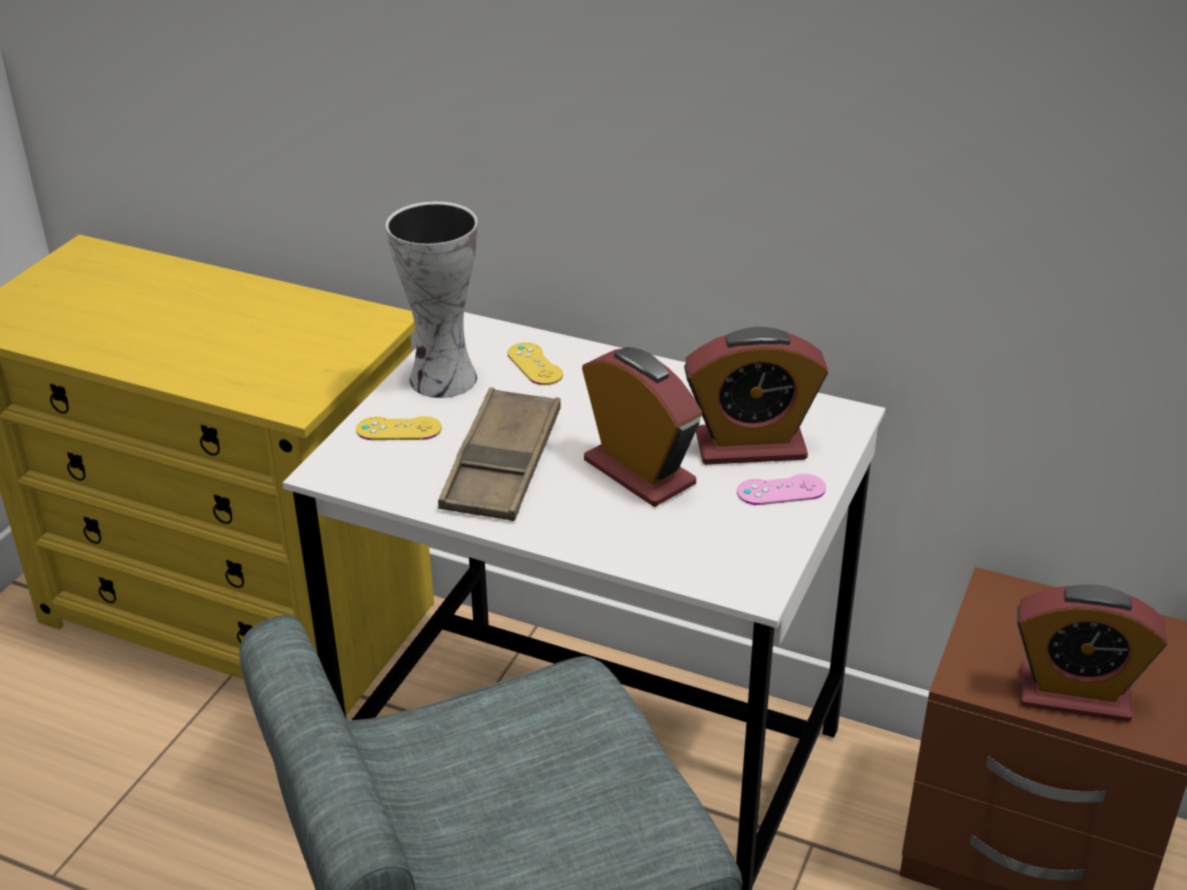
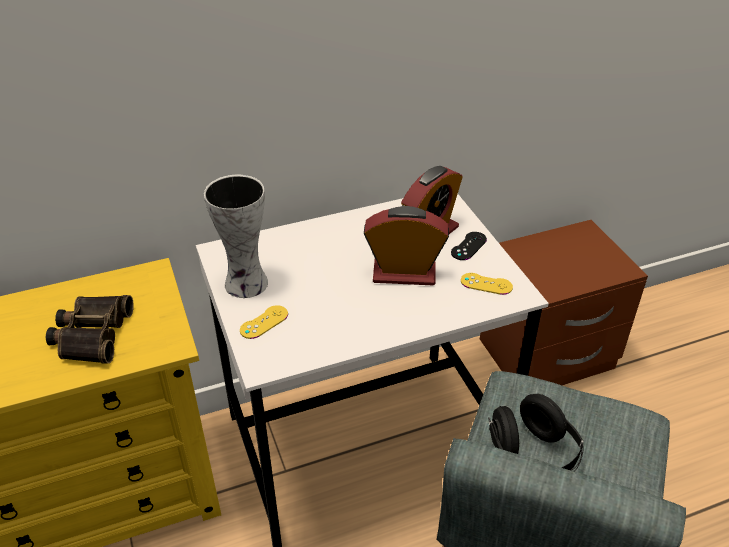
camera: 45 degrees left, 5 degrees up
brown tray [438,388,561,521] -> none
yellow game controller [508,342,563,385] -> yellow game controller moved to [461,273,513,295]
pink game controller [737,474,826,505] -> black game controller [451,232,487,260]
alarm clock [1017,584,1168,722] -> none
none -> binoculars [46,295,134,364]
none -> black headphones [488,394,584,472]

